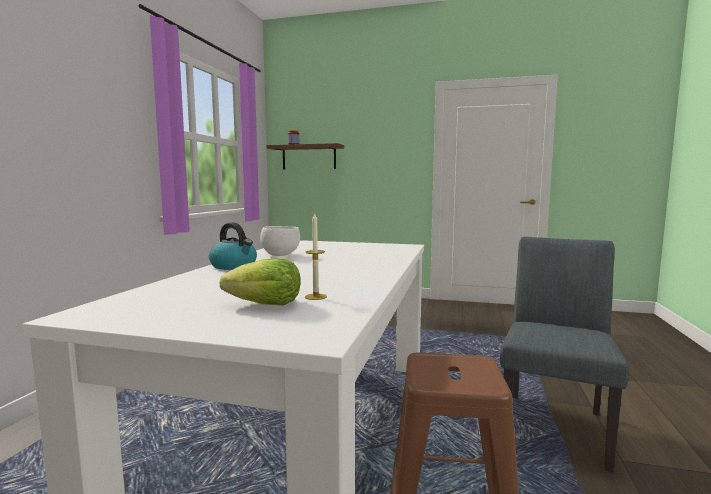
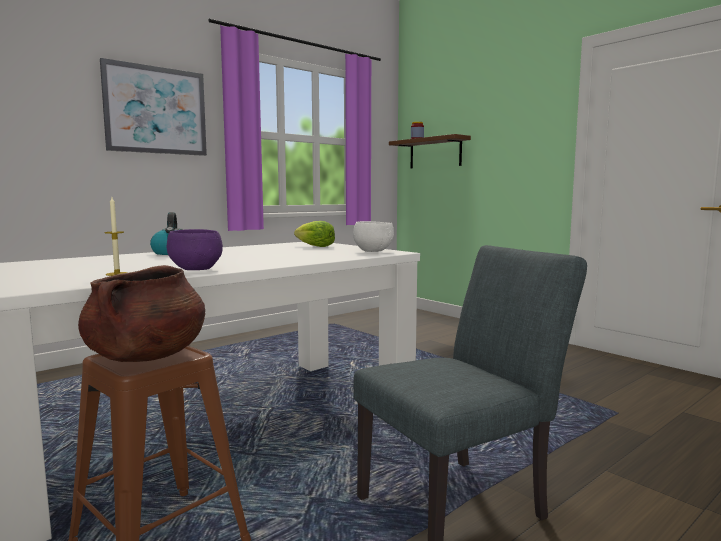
camera: 35 degrees right, 0 degrees up
lettuce [220,258,300,305] -> lettuce moved to [294,221,335,247]
white bowl [260,226,300,256] -> white bowl moved to [353,221,394,252]
none -> brown cooking pot [78,265,205,362]
none -> picture [100,58,207,156]
none -> purple bowl [167,229,223,270]

